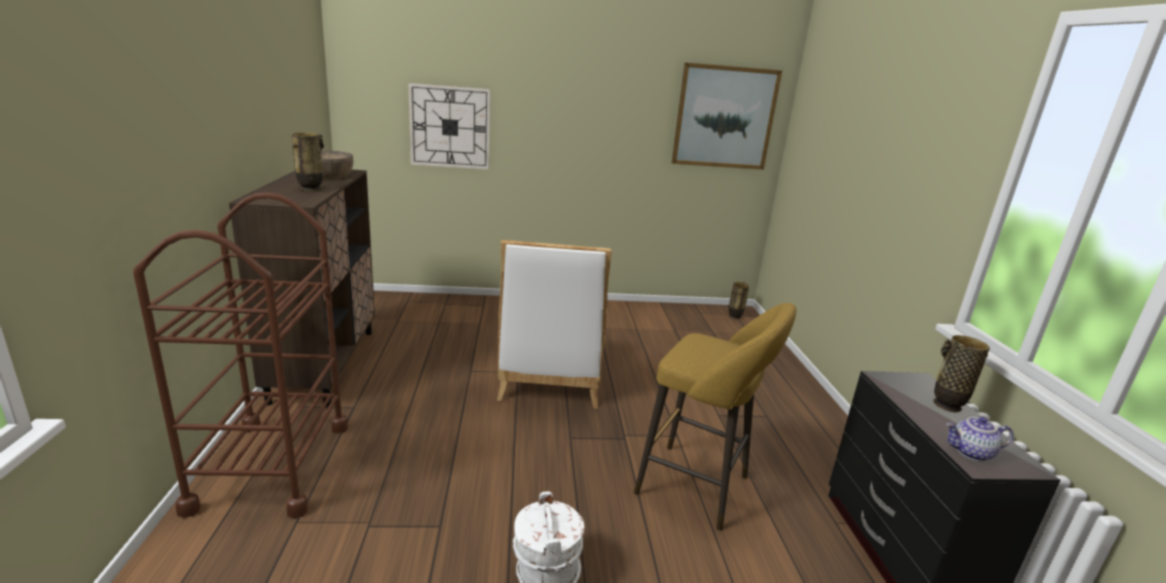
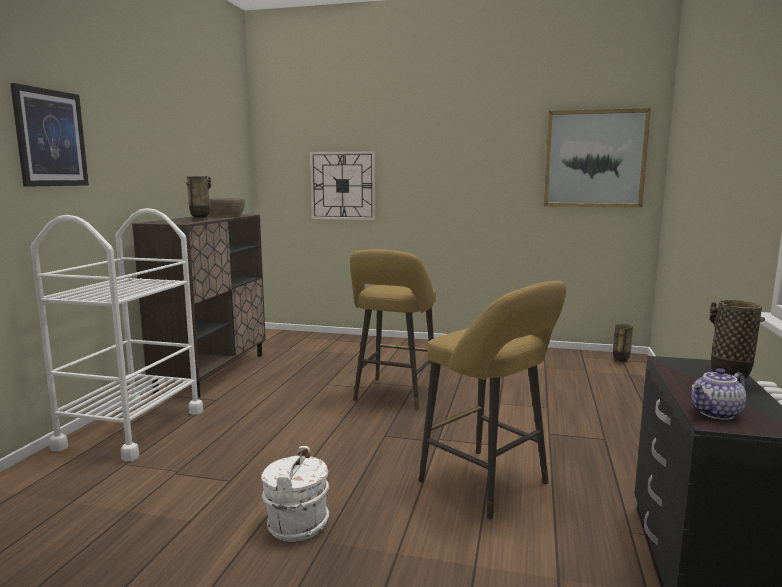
camera: 20 degrees right, 10 degrees down
brown cart [133,192,348,518] -> white cart [30,208,203,461]
white chair [497,240,612,409] -> yellow stool [350,249,436,409]
teapot [946,417,1013,461] -> teapot turned 45 degrees counterclockwise [691,368,746,420]
none -> picture [10,83,89,187]

